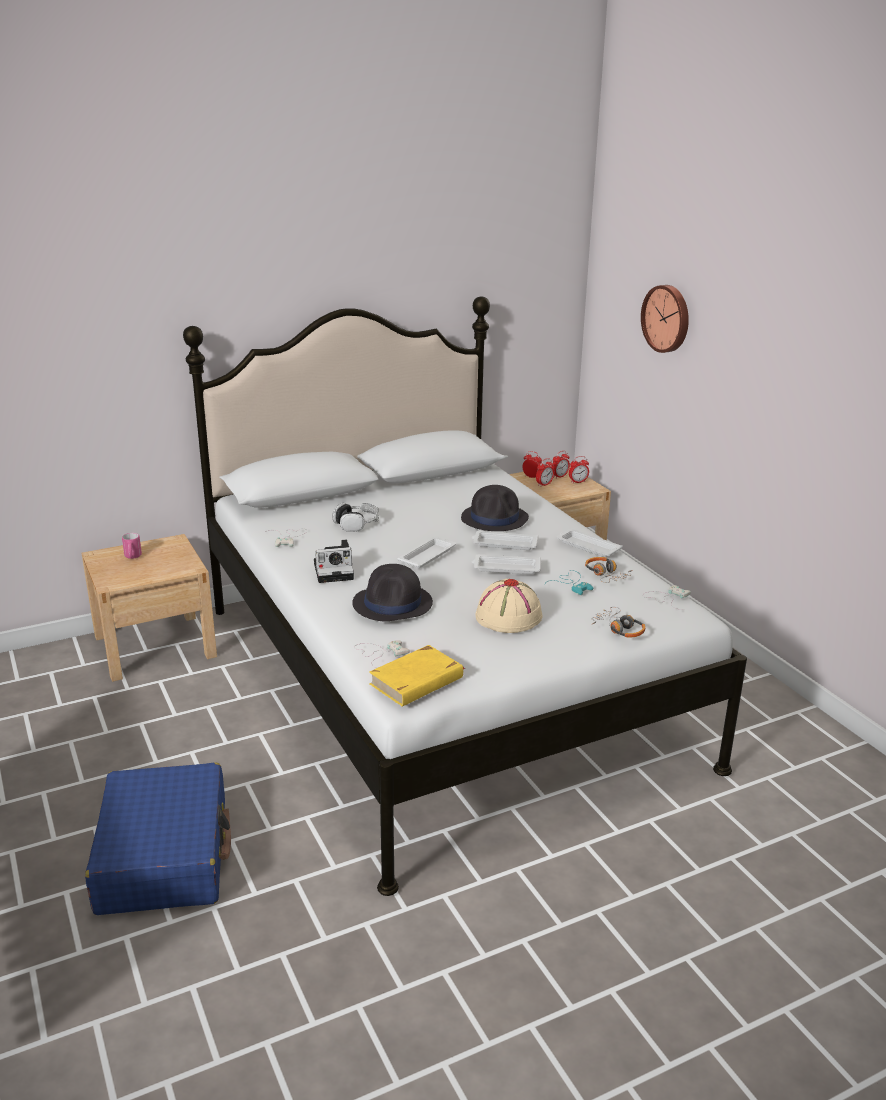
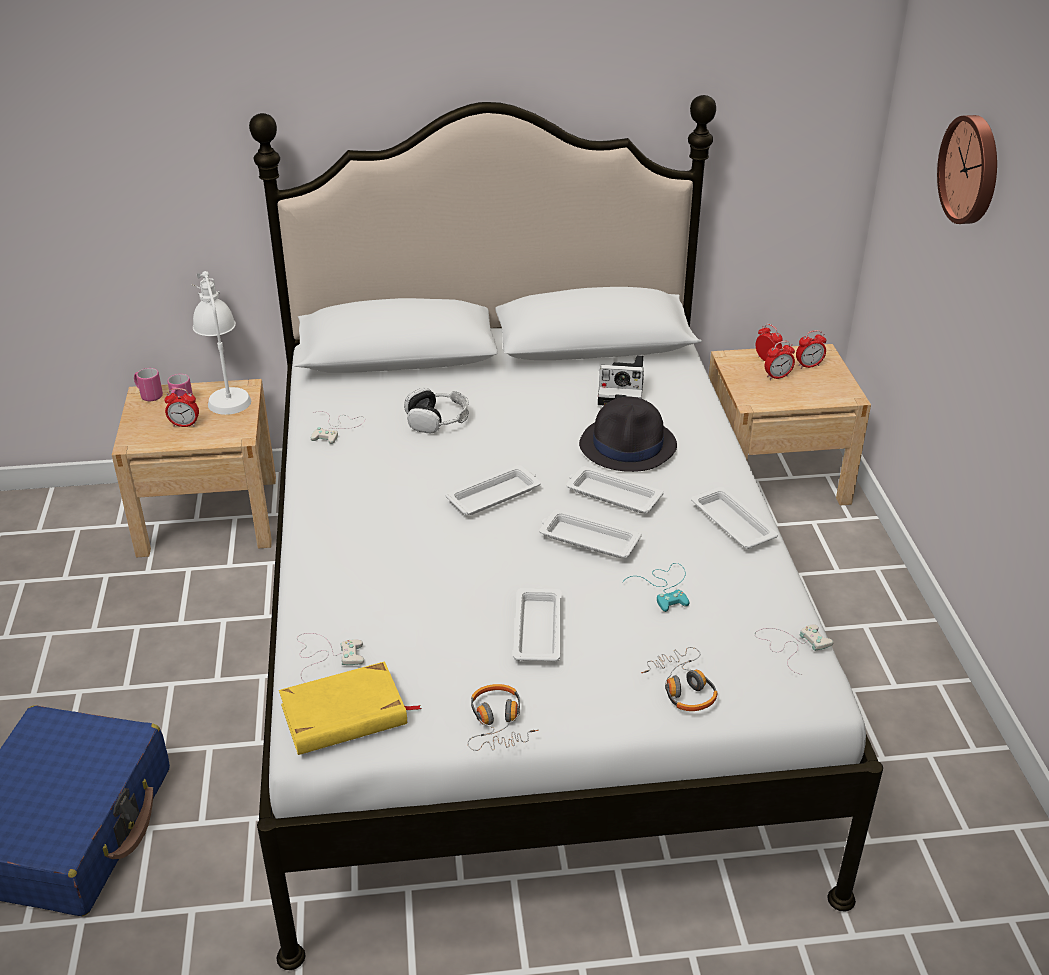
camera: 20 degrees right, 10 degrees up
camera [314,539,354,583] -> camera moved to [598,355,644,405]
black hat [352,564,433,621] -> none
beige hat [476,579,542,633] -> white tray [513,587,562,661]
alarm clock [569,456,589,484] -> alarm clock moved to [164,388,199,427]
headphones [585,557,633,583] -> headphones moved to [467,684,539,751]
none -> pink mug [134,368,163,401]
none -> white table lamp [192,271,251,415]

